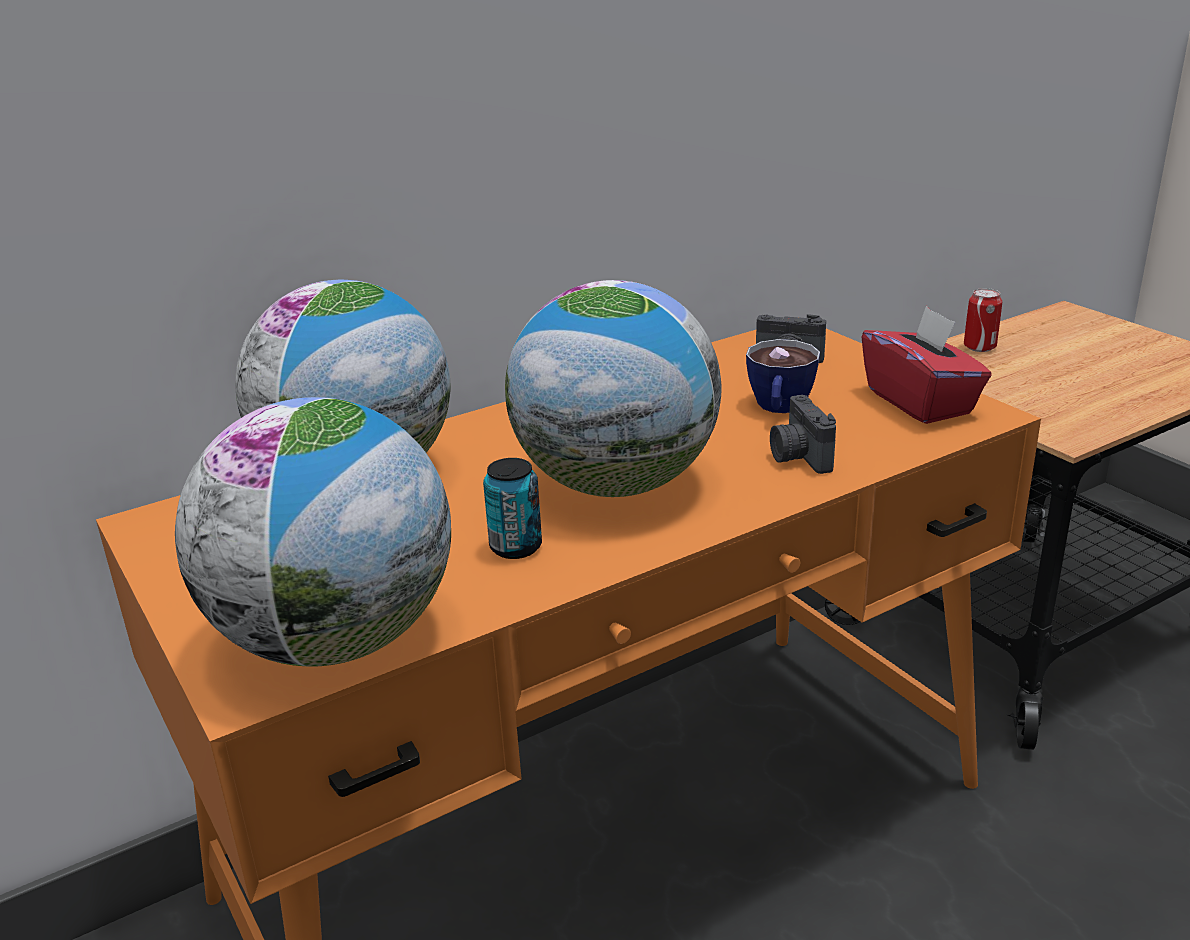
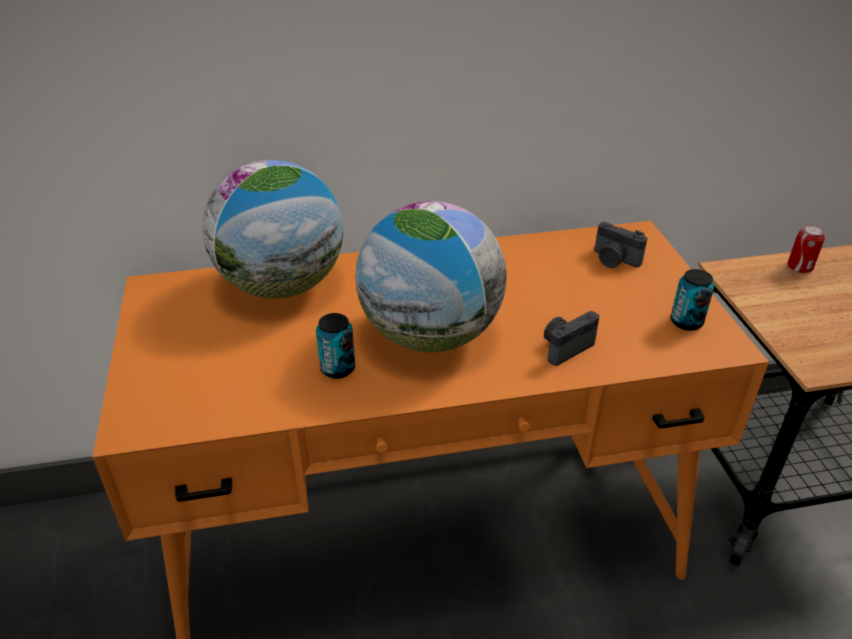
camera: 20 degrees right, 10 degrees up
globe [175,397,451,667] -> none
cup [746,339,820,413] -> none
camera [770,395,836,474] -> camera turned 45 degrees clockwise [544,311,599,366]
red tissue box [862,306,992,424] -> can [670,269,714,331]

